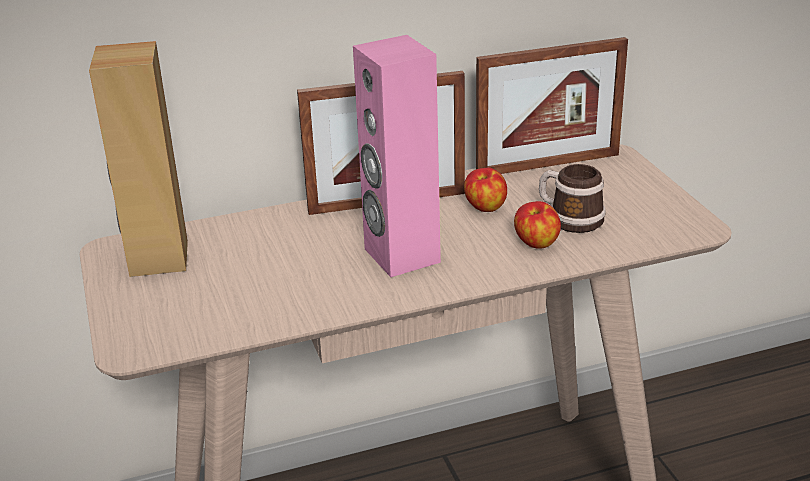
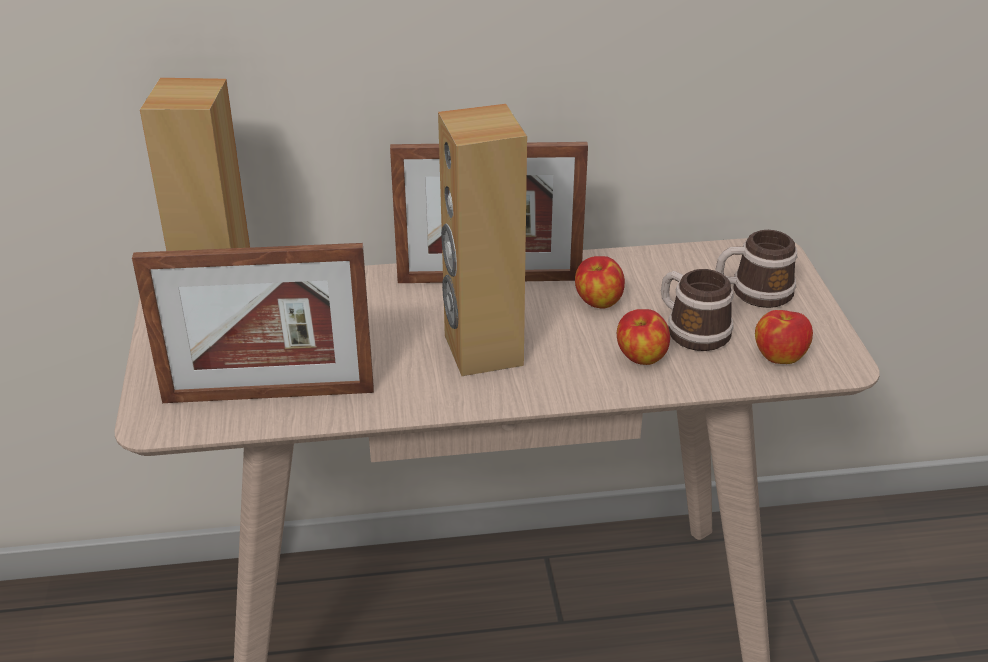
camera: 10 degrees right, 5 degrees up
pink speaker [353,35,441,277] -> brown speaker [438,104,527,376]
picture frame [476,37,628,174] -> picture frame moved to [132,243,374,403]
none -> mug [716,230,797,308]
none -> apple [755,310,813,364]

